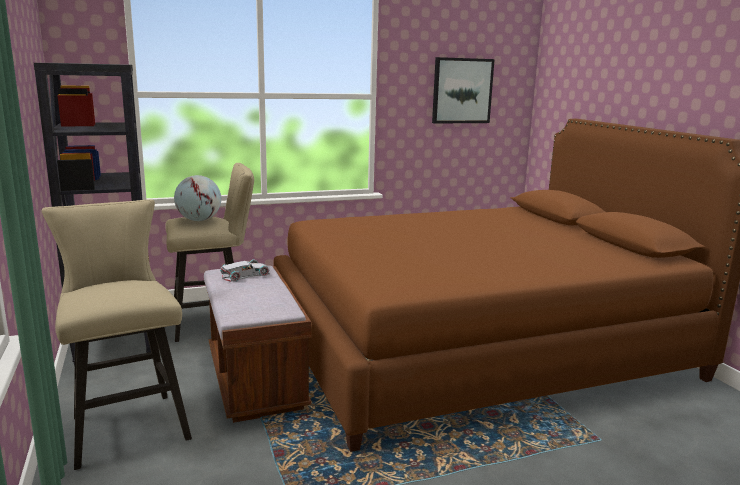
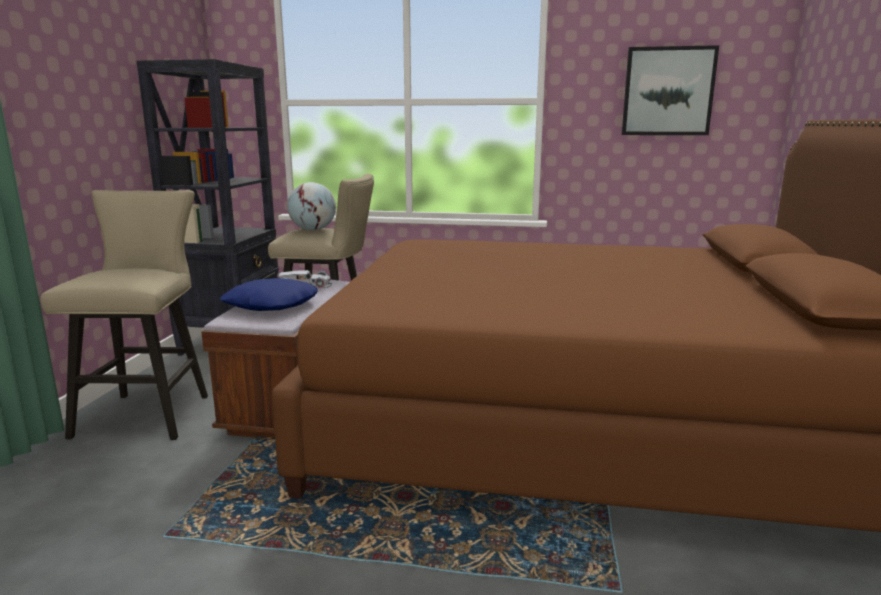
camera: 30 degrees right, 0 degrees up
none -> blue pillow [220,278,318,311]

